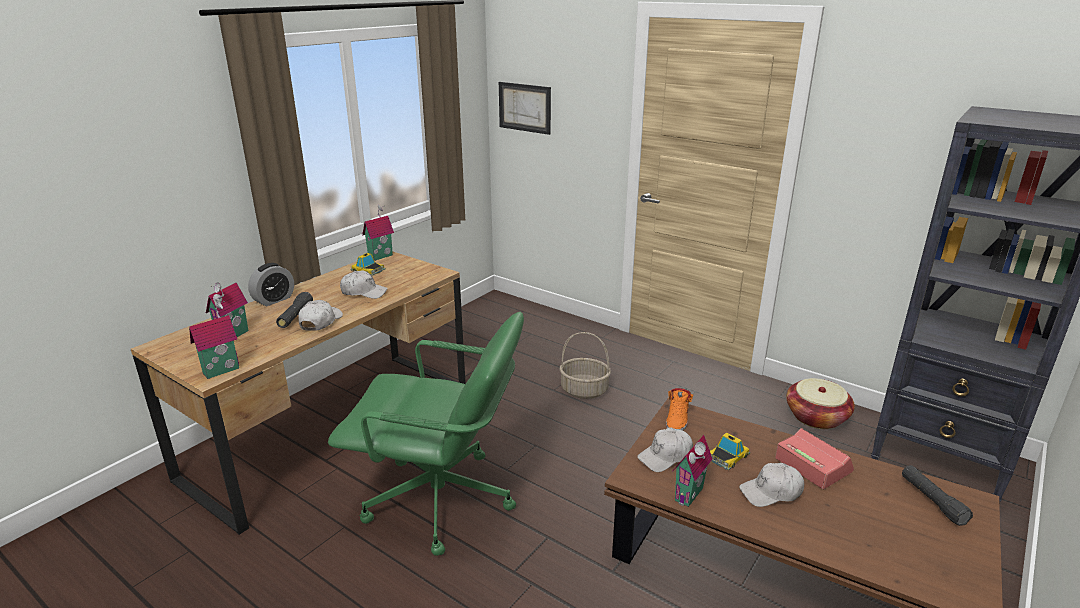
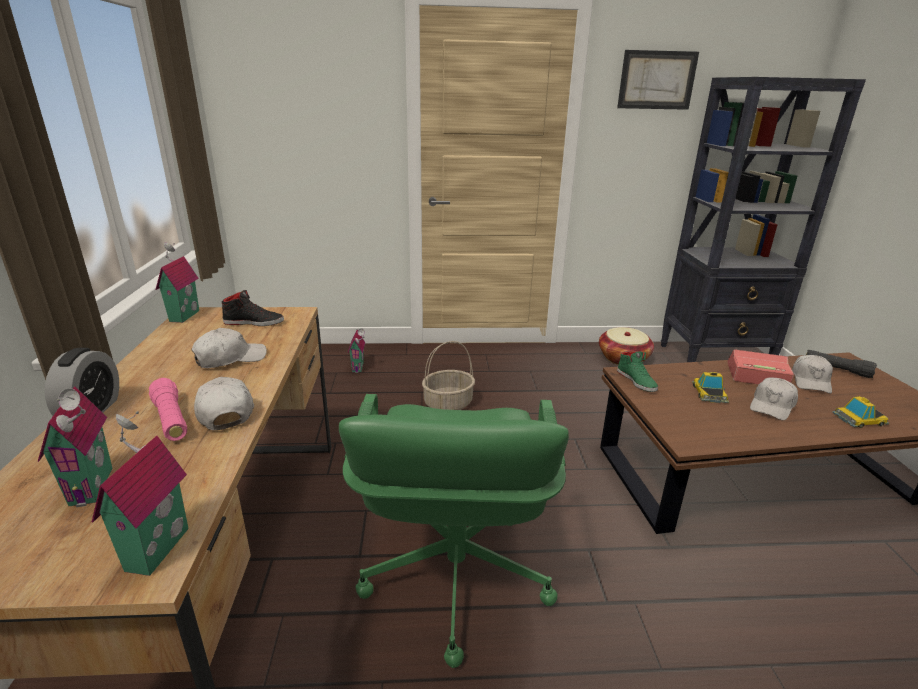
camera: 40 degrees left, 0 degrees up
black flashlight [276,292,313,328] -> pink flashlight [149,378,187,441]
green office chair [328,312,524,556] -> green office chair turned 120 degrees clockwise [339,394,569,668]
toy car [350,253,386,276] -> toy car moved to [832,396,889,428]
picture [499,82,551,135] -> picture moved to [617,50,699,110]
white cap [637,428,693,472] -> white cap moved to [792,355,833,393]
orange shoe [666,388,693,430] -> green shoe [617,351,658,392]
toy house [672,435,712,507] -> toy house moved to [348,328,365,373]
none -> black shoe [222,290,284,326]

